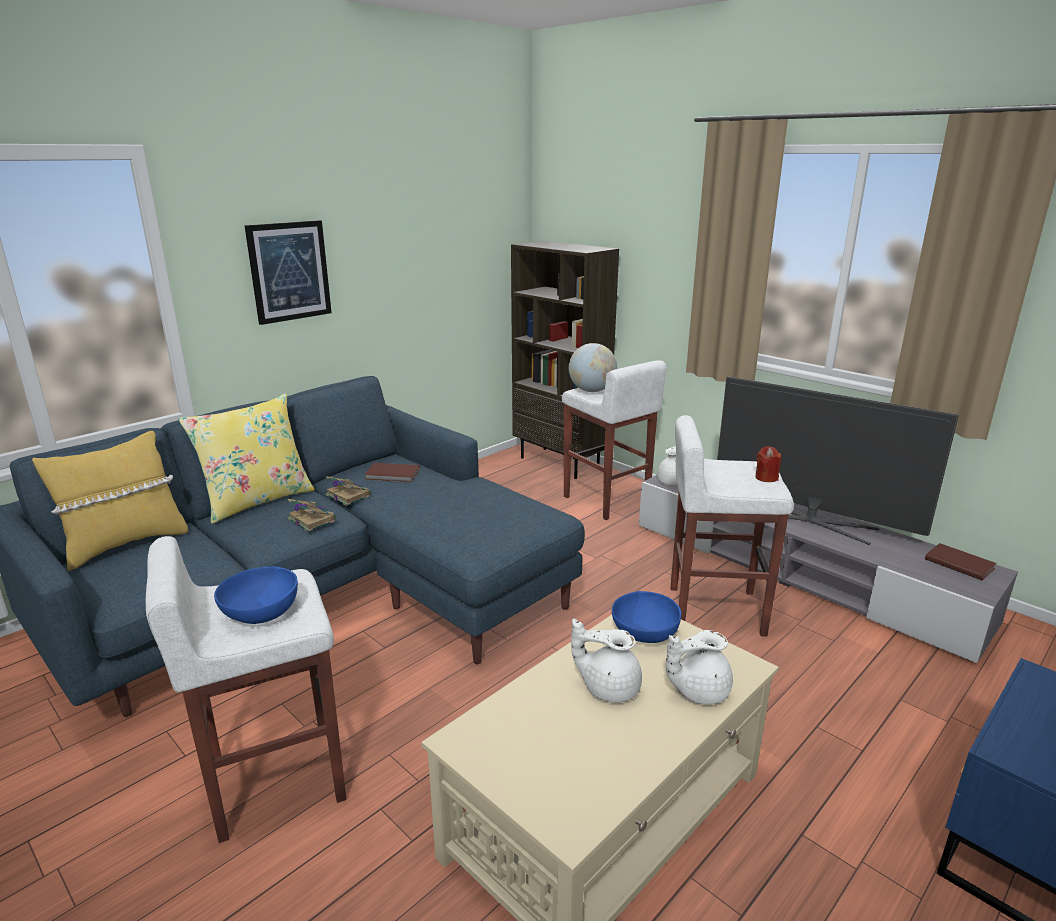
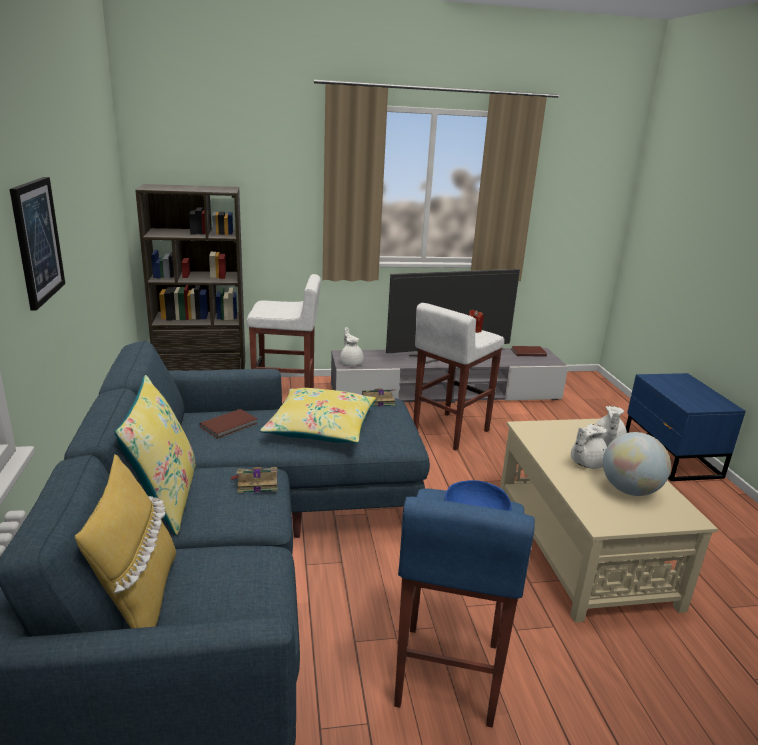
camera: 55 degrees left, 0 degrees up
white stool [146,536,346,843] -> blue stool [394,488,535,727]
book [325,476,371,506] -> book moved to [362,388,396,406]
globe [569,343,617,392] -> globe moved to [603,432,671,496]
blue bowl [612,591,681,643] -> none
none -> yellow pillow [260,388,376,443]

